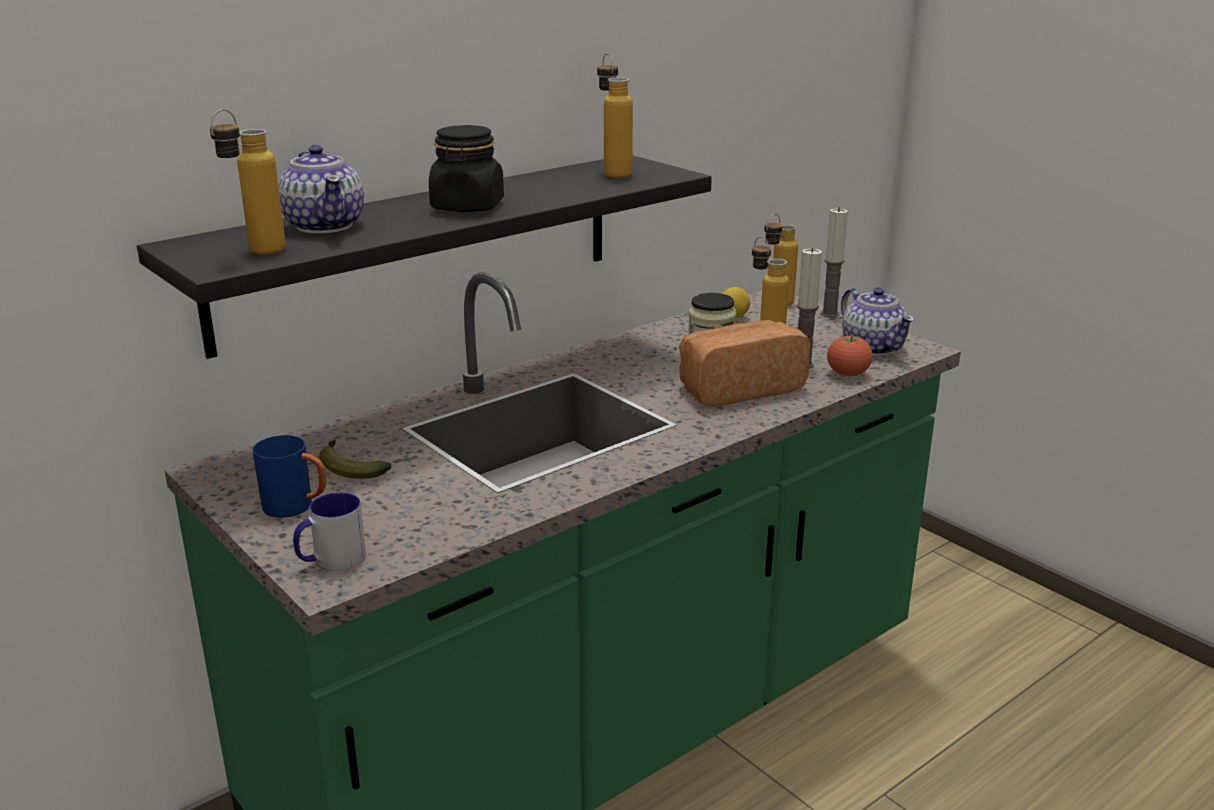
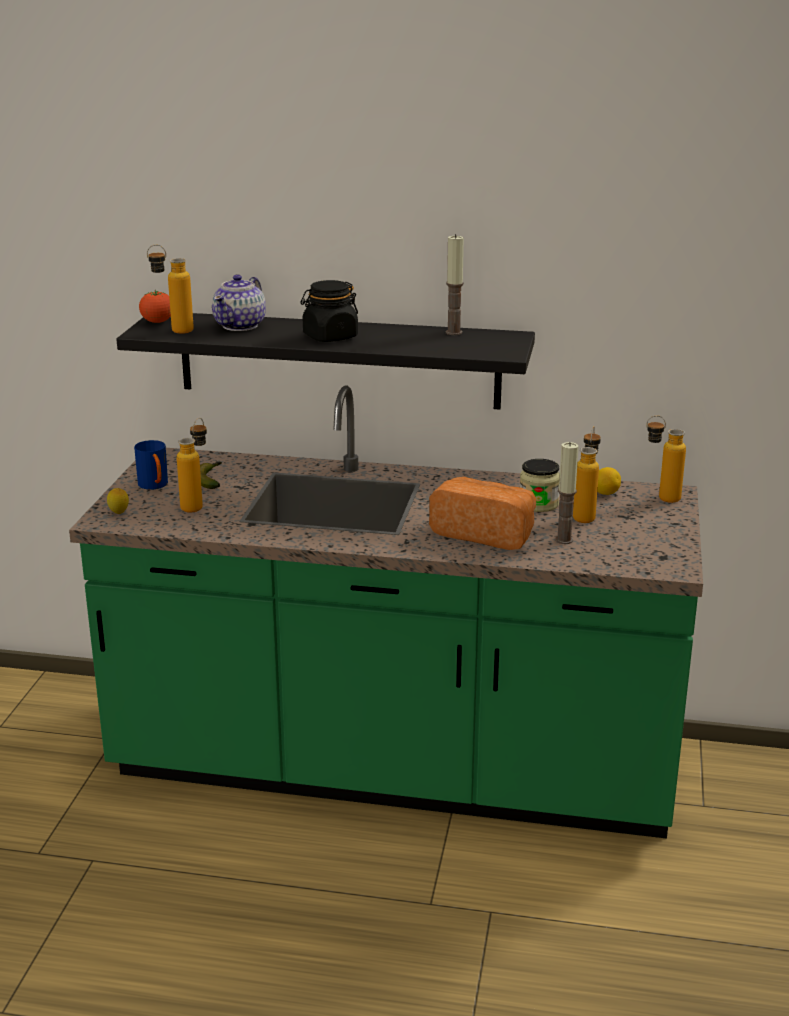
camera: 50 degrees right, 0 degrees up
mug [293,492,366,571] -> lemon [107,488,129,514]
bottle [597,53,633,178] -> bottle moved to [177,418,207,513]
candle [821,207,848,317] -> candle moved to [446,234,464,335]
tomato [827,334,873,376] -> tomato moved to [139,289,171,323]
teapot [841,288,915,356] -> none

